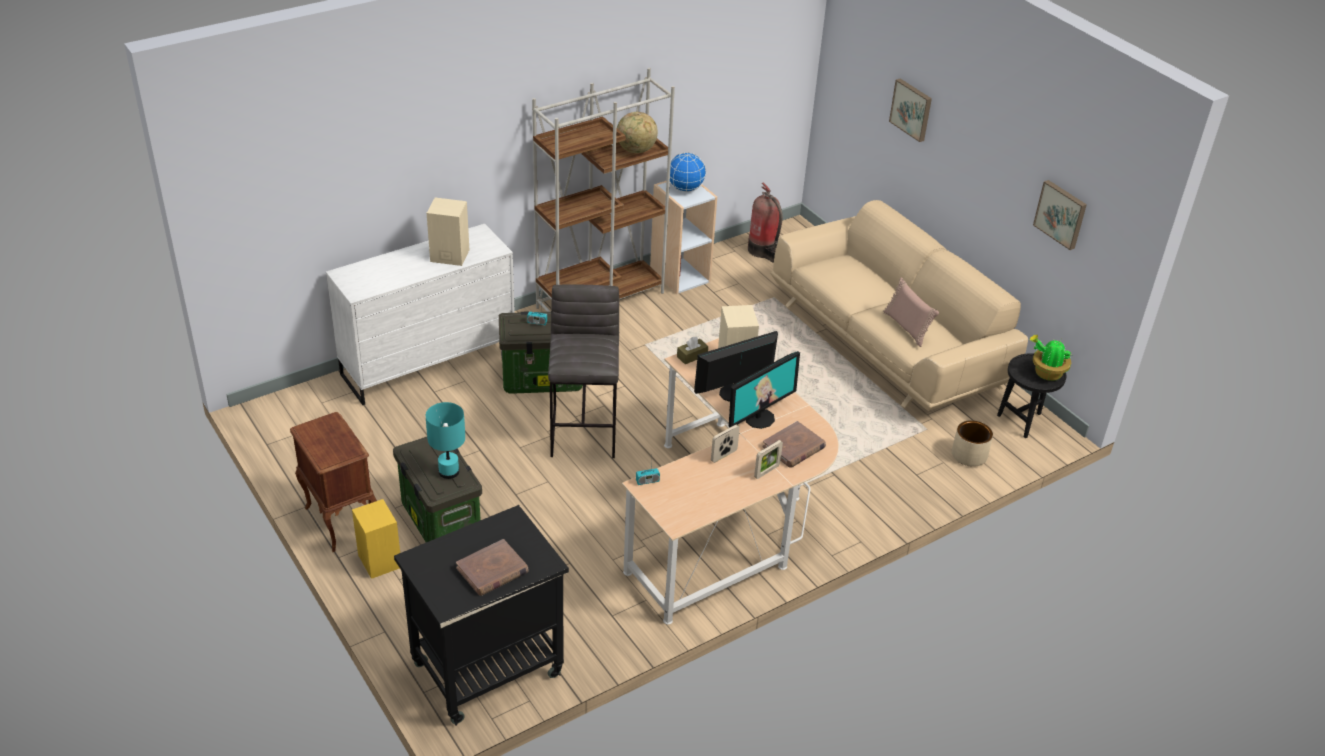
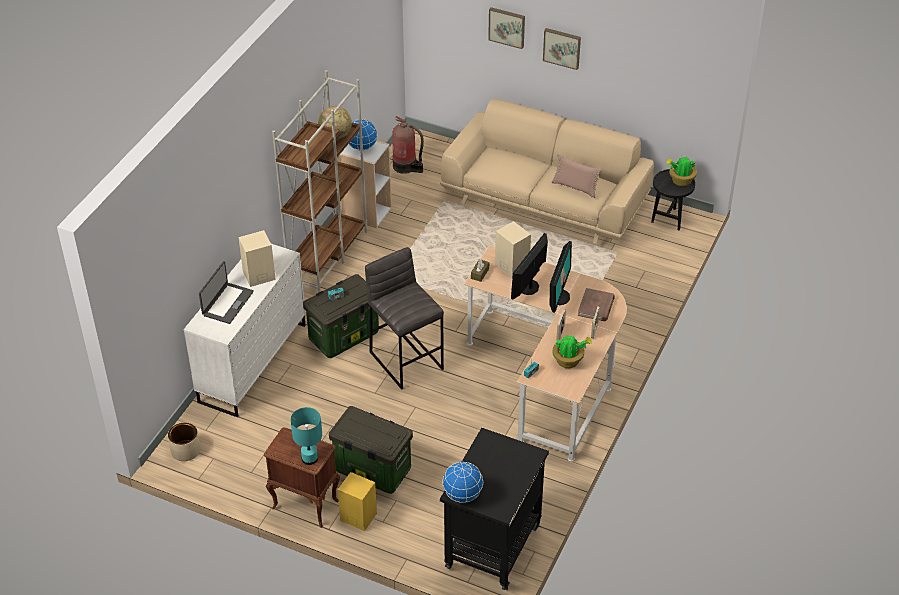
camera: 30 degrees left, 5 degrees up
turquoise table lamp [426,402,465,479] -> turquoise table lamp moved to [291,407,322,465]
brown book [456,539,529,596] -> none
beige planter [952,420,993,467] -> beige planter moved to [168,423,201,461]
picture [1033,180,1087,250] -> picture moved to [543,28,581,70]
none -> laptop [199,261,254,324]
none -> globe [442,462,483,503]
none -> potted plant [553,335,592,368]

